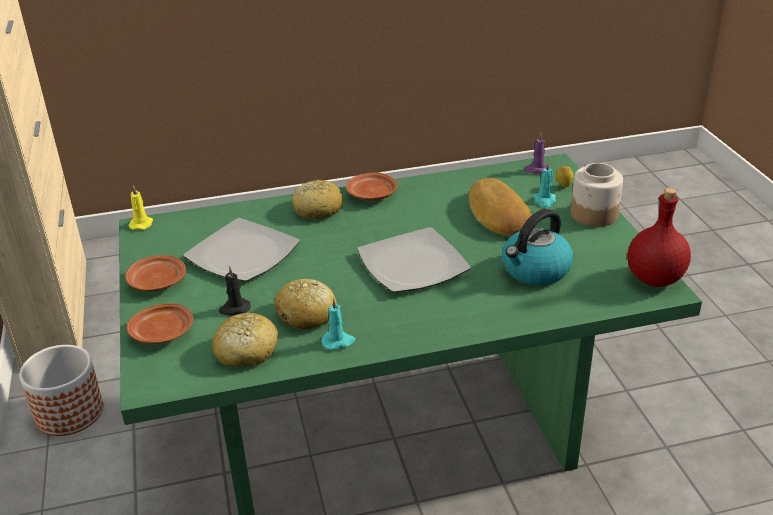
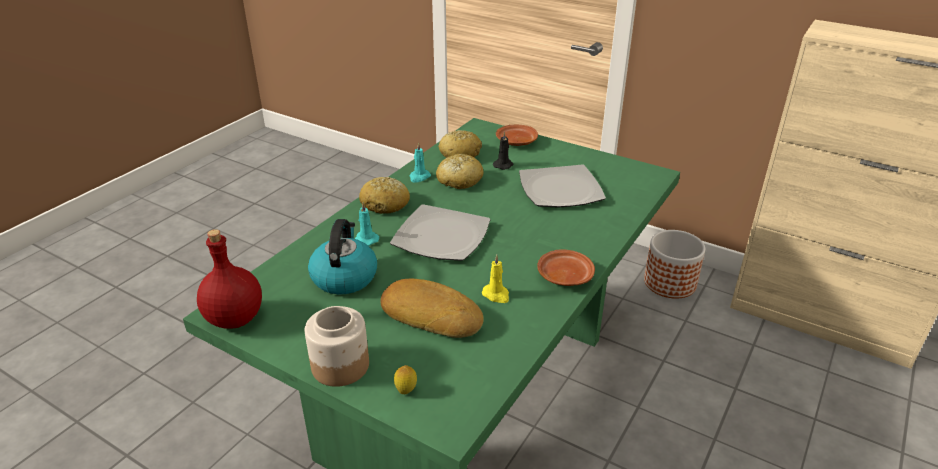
camera: 135 degrees right, 0 degrees up
brown plate [125,255,186,292] -> none
yellow candle [129,185,153,230] -> yellow candle moved to [482,255,509,303]
bread [292,180,343,219] -> bread moved to [359,177,410,214]
purple candle [524,132,550,174] -> none
turquoise candle [533,162,556,208] -> turquoise candle moved to [355,202,379,246]

